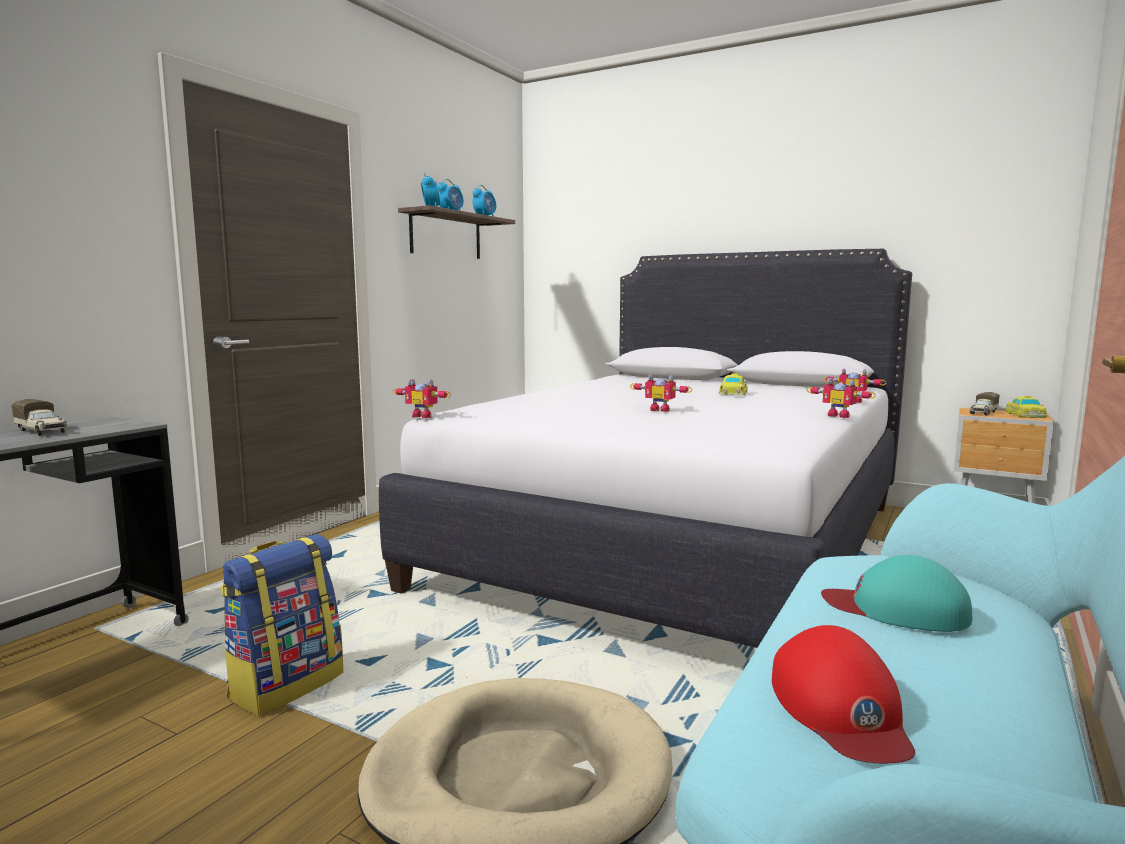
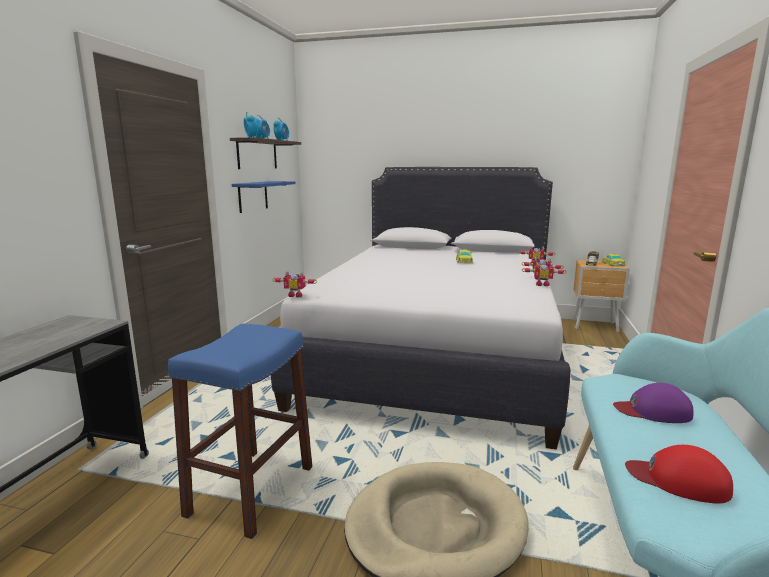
camera: 15 degrees left, 5 degrees up
toy truck [11,399,68,436] -> none
backpack [220,534,343,716] -> blue stool [168,324,312,539]
toy robot [630,374,692,412] -> toy robot moved to [522,262,567,286]
red cap [772,625,915,763] -> red cap turned 135 degrees clockwise [625,445,733,504]
turquoise cap [821,555,973,632] -> purple cap [613,383,693,423]
none -> blue shelf [232,181,296,213]

